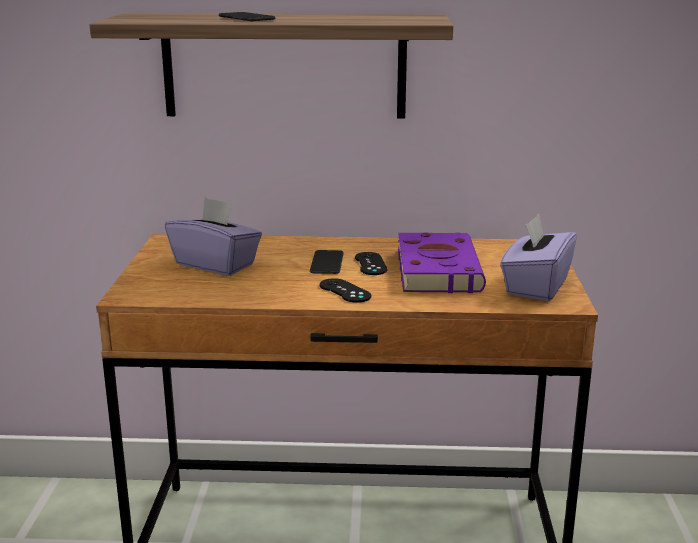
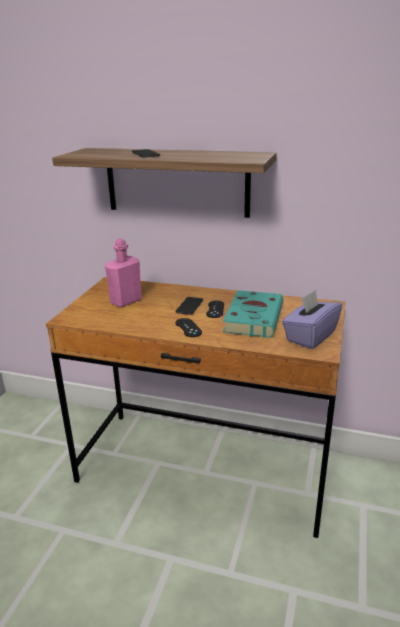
camera: 15 degrees right, 5 degrees up
purple tissue box [165,197,262,276] -> pink bottle [105,238,142,308]
purple book [398,232,486,293] -> turquoise book [223,290,283,338]

